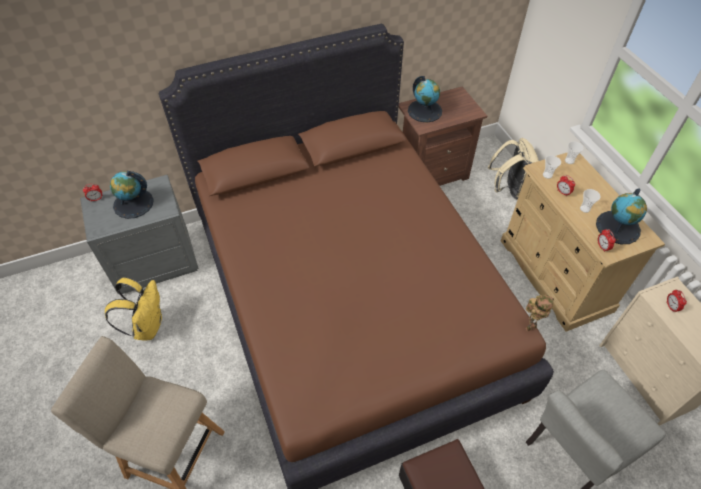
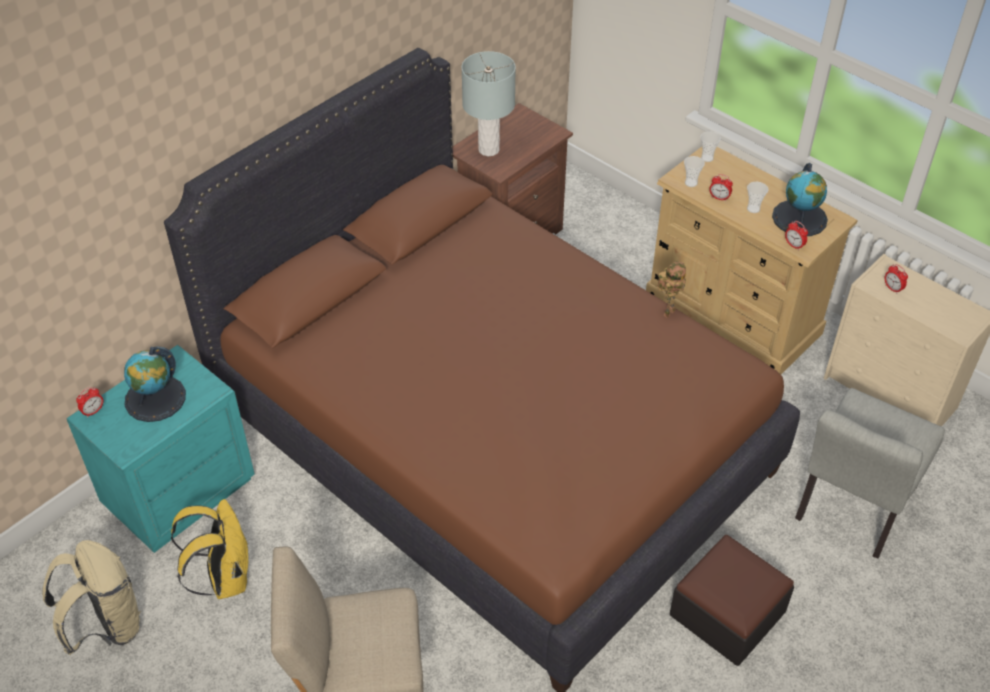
camera: 25 degrees left, 5 degrees down
grey nightstand [80,175,199,294] -> turquoise nightstand [66,345,255,553]
globe [408,76,442,123] -> grey table lamp [462,51,516,156]
beige backpack [488,138,539,200] -> beige backpack moved to [42,540,141,655]
toy robot [525,295,554,332] -> toy robot moved to [657,262,686,318]

